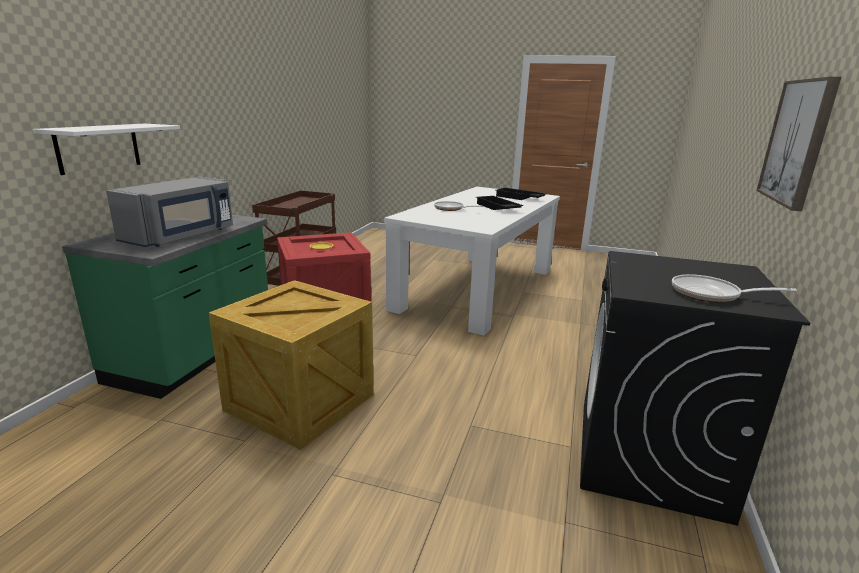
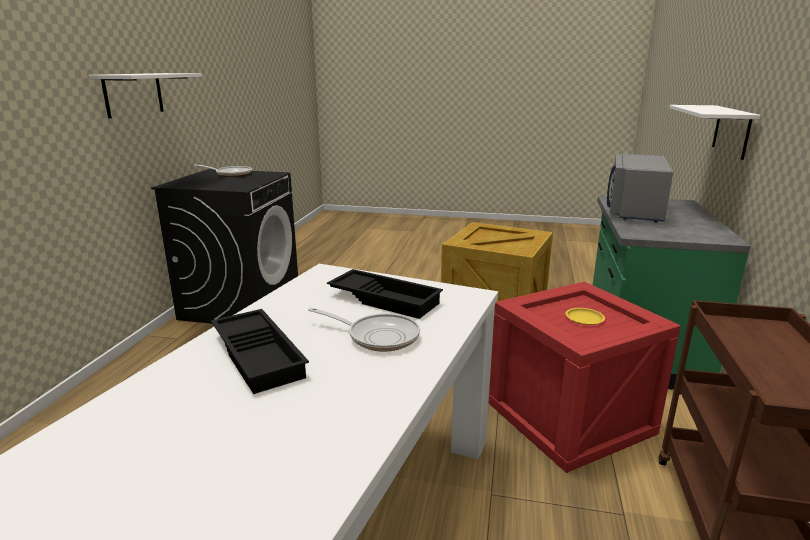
camera: 175 degrees right, 0 degrees up
black tray [496,188,547,200] -> black tray moved to [327,269,443,319]
picture [756,77,841,211] -> white shelf [88,73,202,118]

